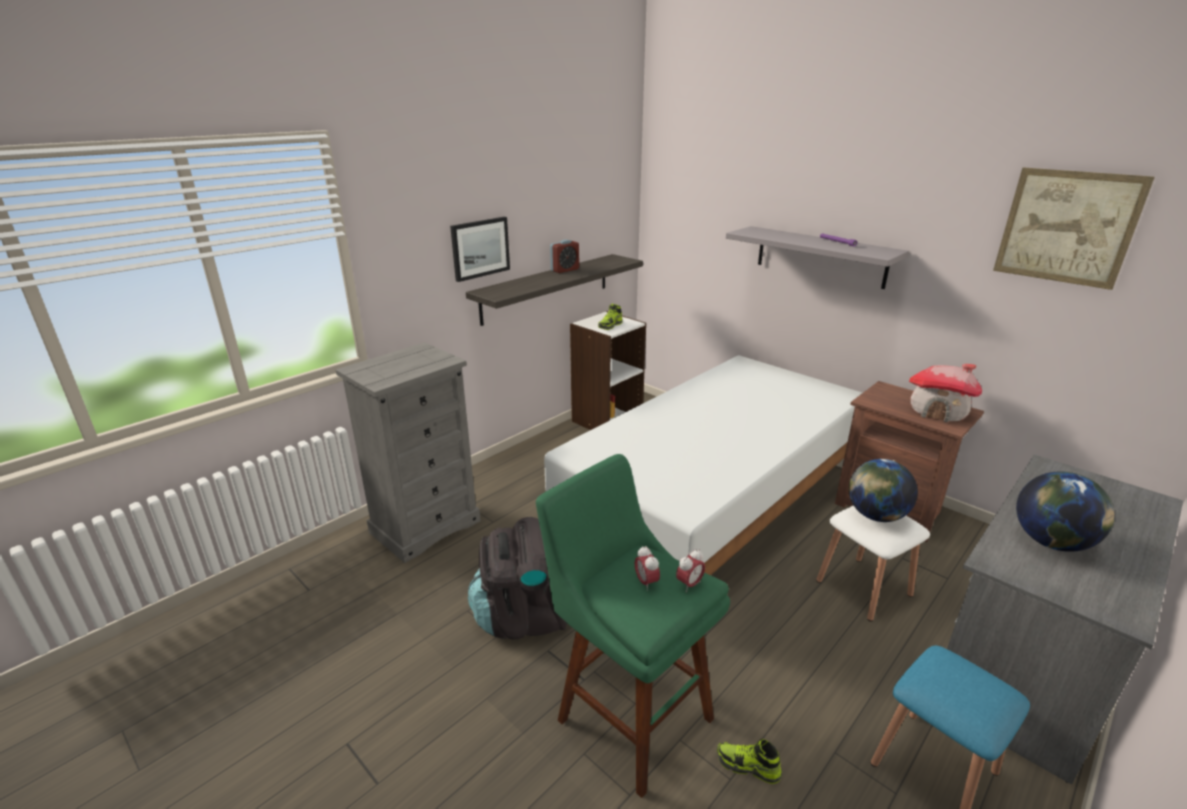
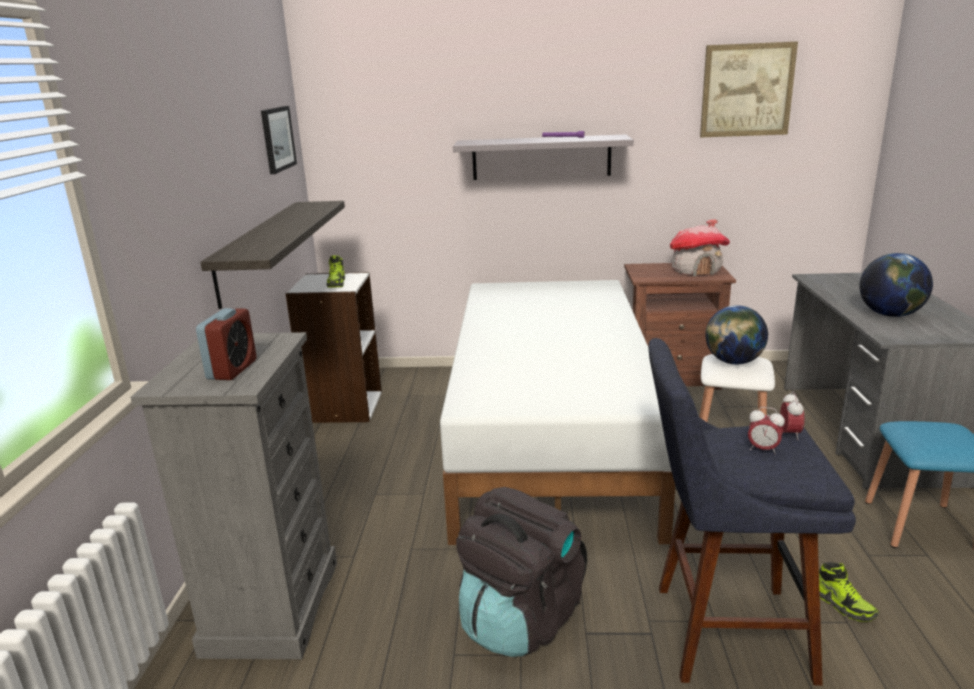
camera: 40 degrees left, 5 degrees down
picture [450,217,510,282] -> picture moved to [261,106,297,174]
green stool [536,454,730,798] -> blue stool [649,338,856,686]
alarm clock [550,240,579,273] -> alarm clock moved to [196,308,257,380]
shoe [717,739,782,784] -> shoe turned 105 degrees counterclockwise [819,562,879,622]

